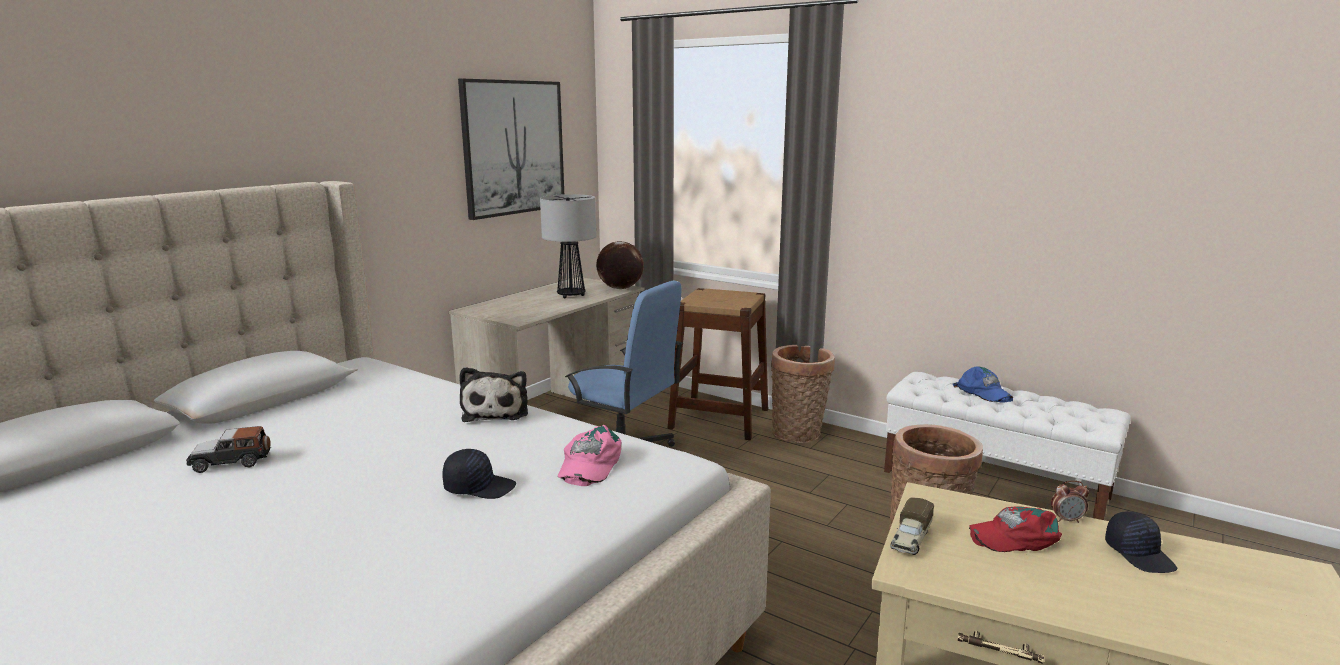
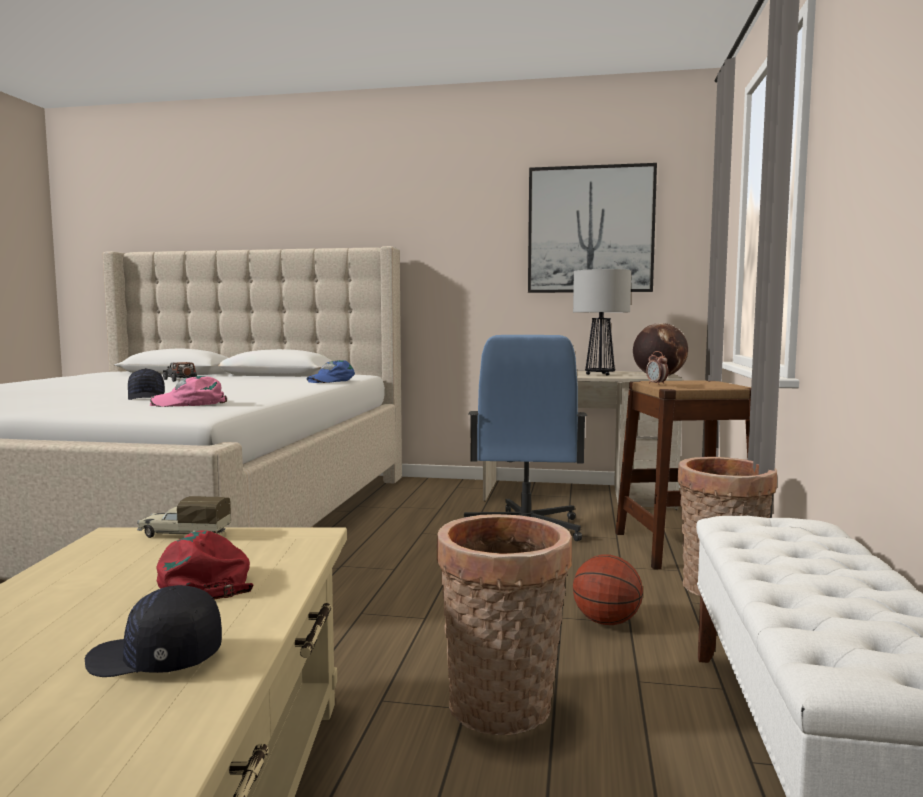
camera: 65 degrees right, 10 degrees down
plush toy [459,367,528,422] -> none
blue cap [953,366,1013,402] -> blue cap moved to [306,360,355,383]
alarm clock [1051,480,1089,523] -> alarm clock moved to [646,351,668,385]
black cap [1105,511,1177,573] -> black cap turned 45 degrees clockwise [85,585,222,677]
none -> basketball [573,554,643,625]

